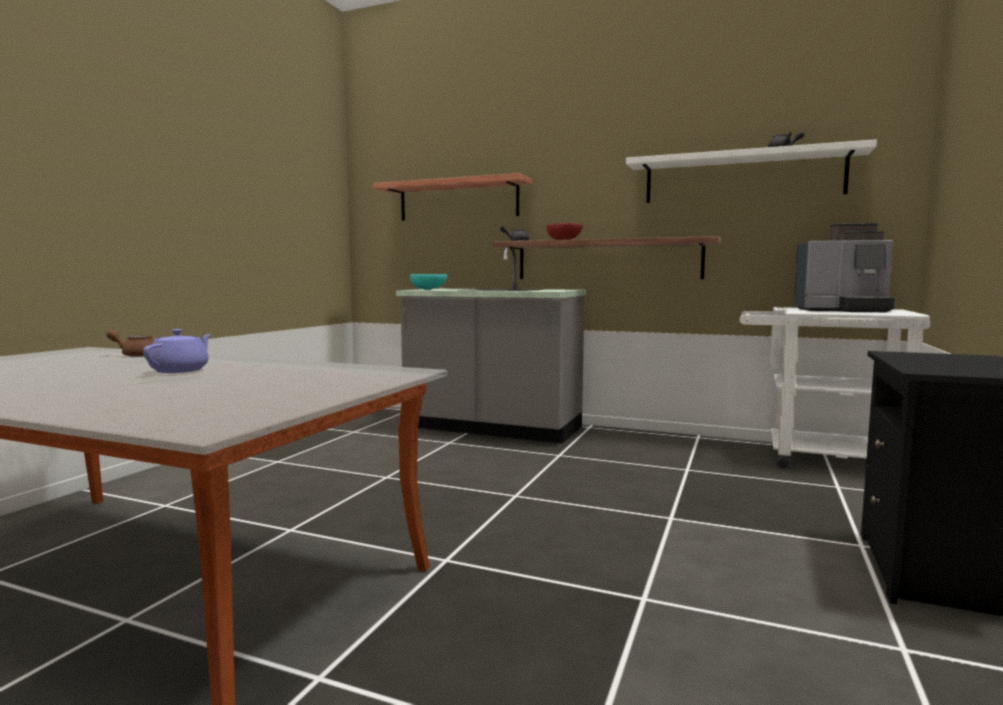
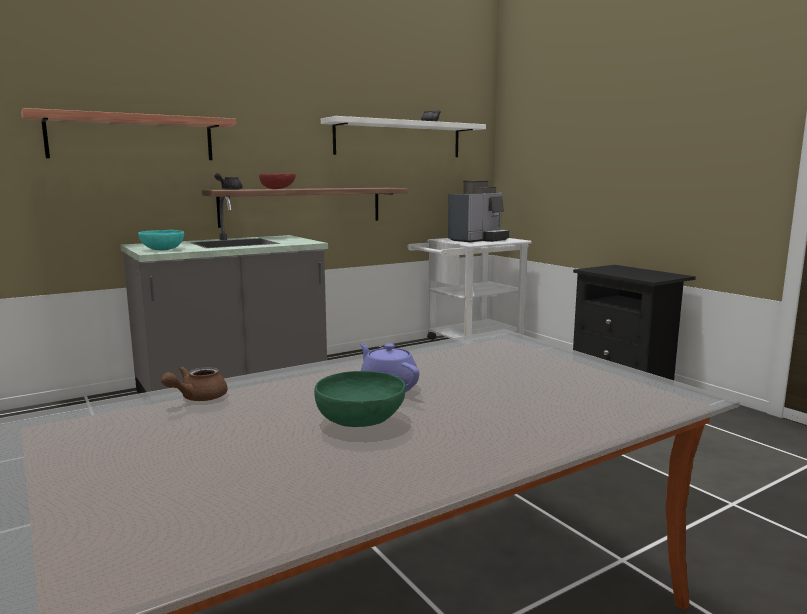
camera: 55 degrees left, 5 degrees up
none -> green bowl [314,371,406,427]

